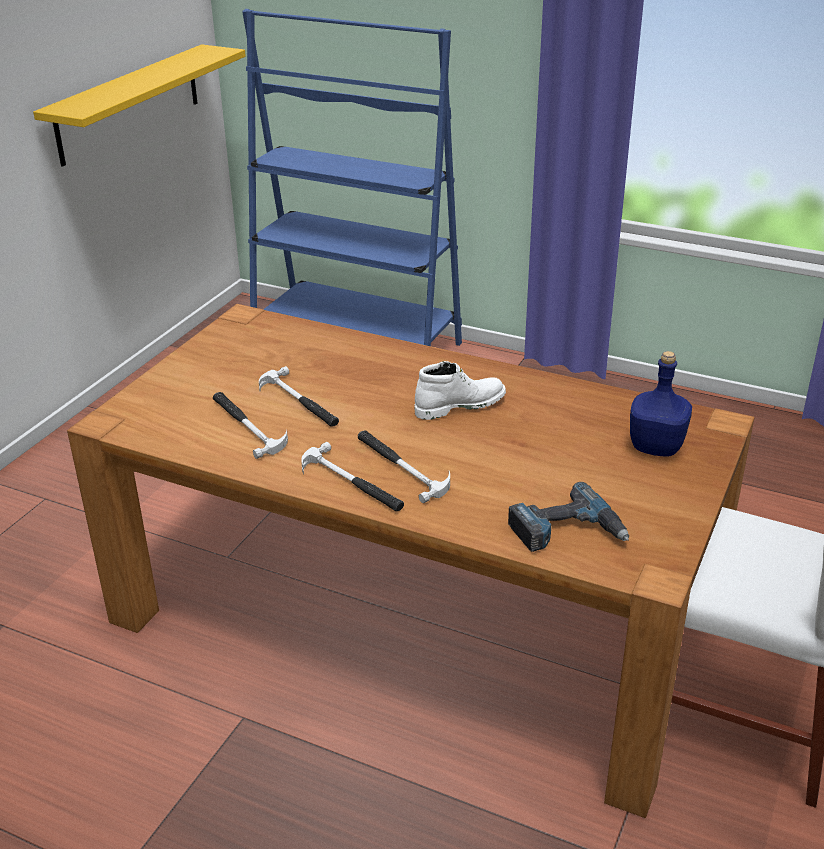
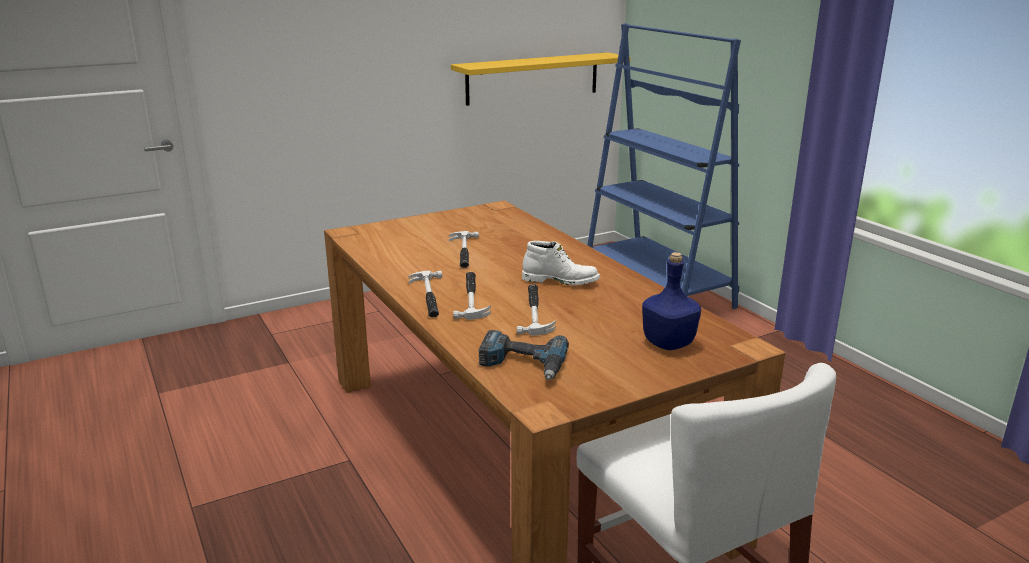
camera: 35 degrees right, 10 degrees down
hammer [213,392,288,459] -> hammer moved to [517,284,555,336]

